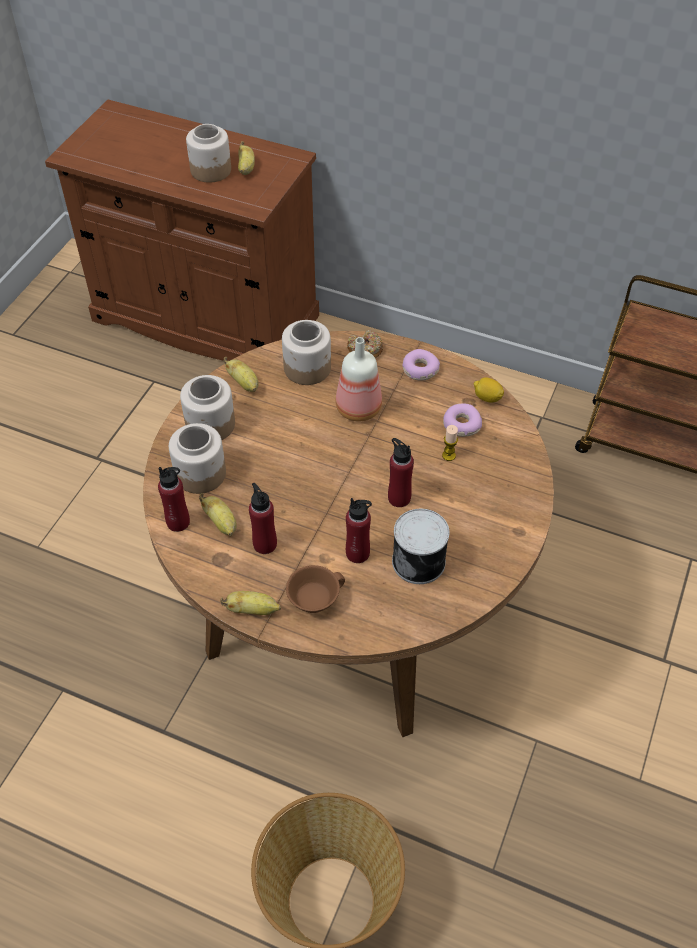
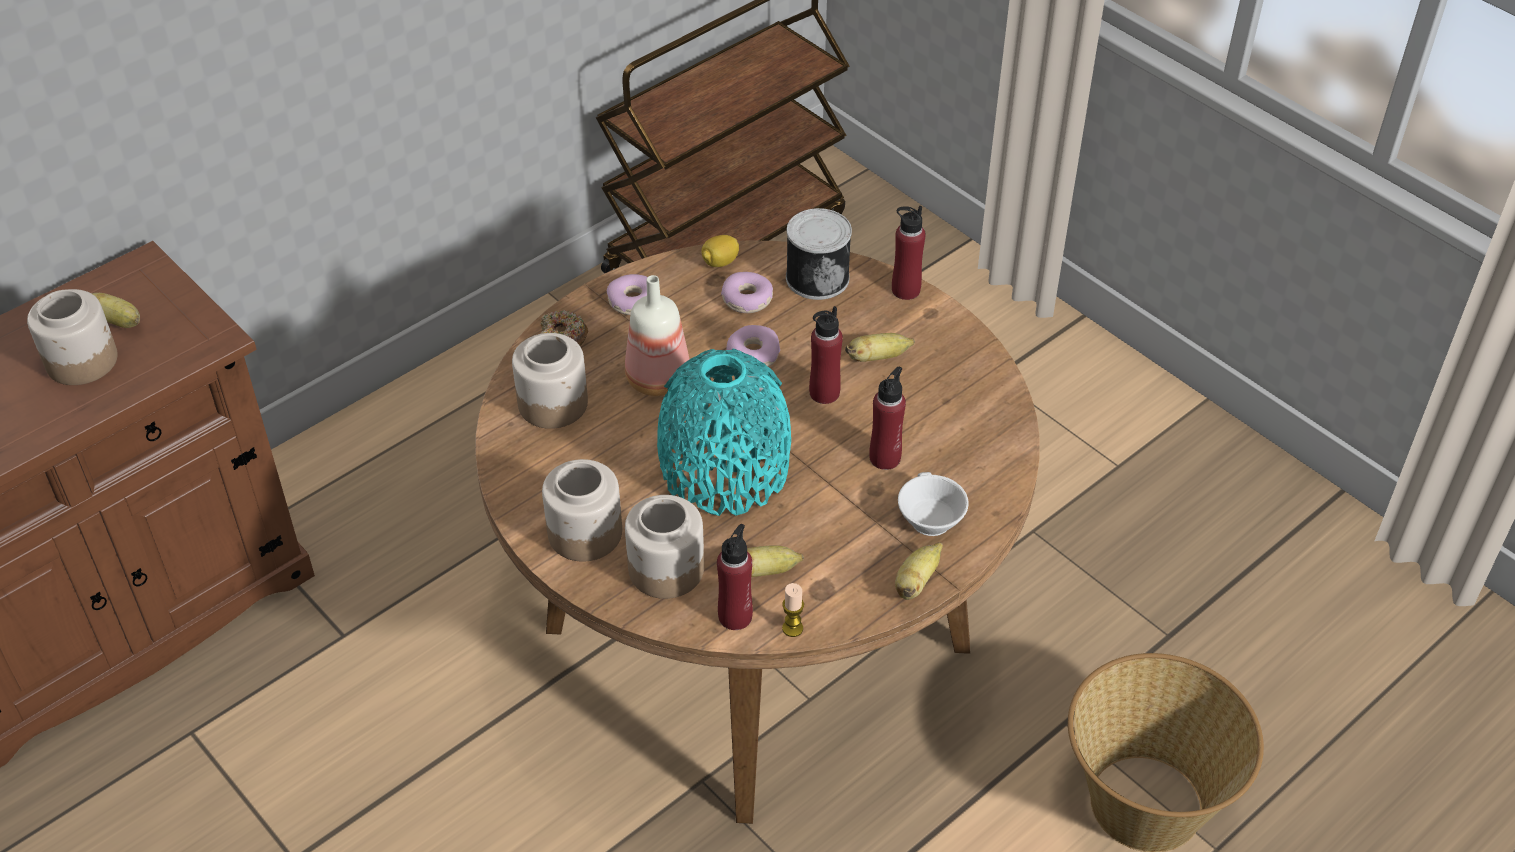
camera: 65 degrees left, 5 degrees down
banana [223,357,259,392] -> banana moved to [845,333,915,362]
red bottle [249,483,277,554] -> red bottle moved to [892,206,926,300]
brown cup [286,565,345,613] -> white cup [898,472,969,536]
can [392,509,450,584] -> can moved to [786,208,852,300]
candle [442,425,458,461] -> candle moved to [782,583,804,637]
none -> turquoise vase [657,349,791,516]
none -> donut [726,325,780,367]

